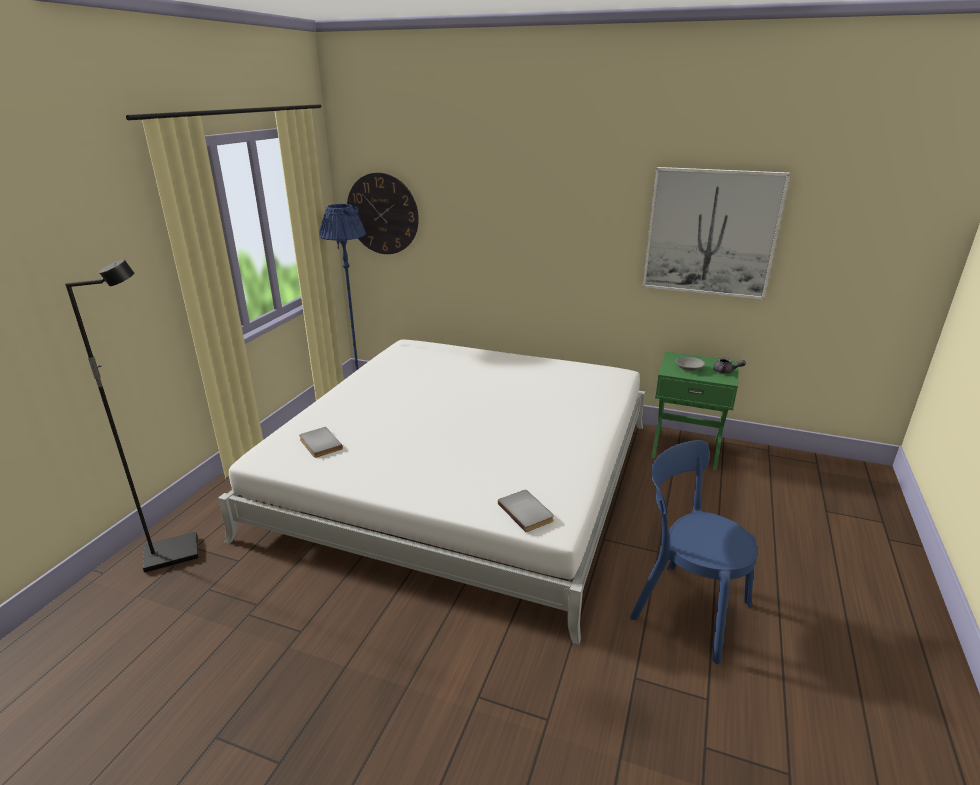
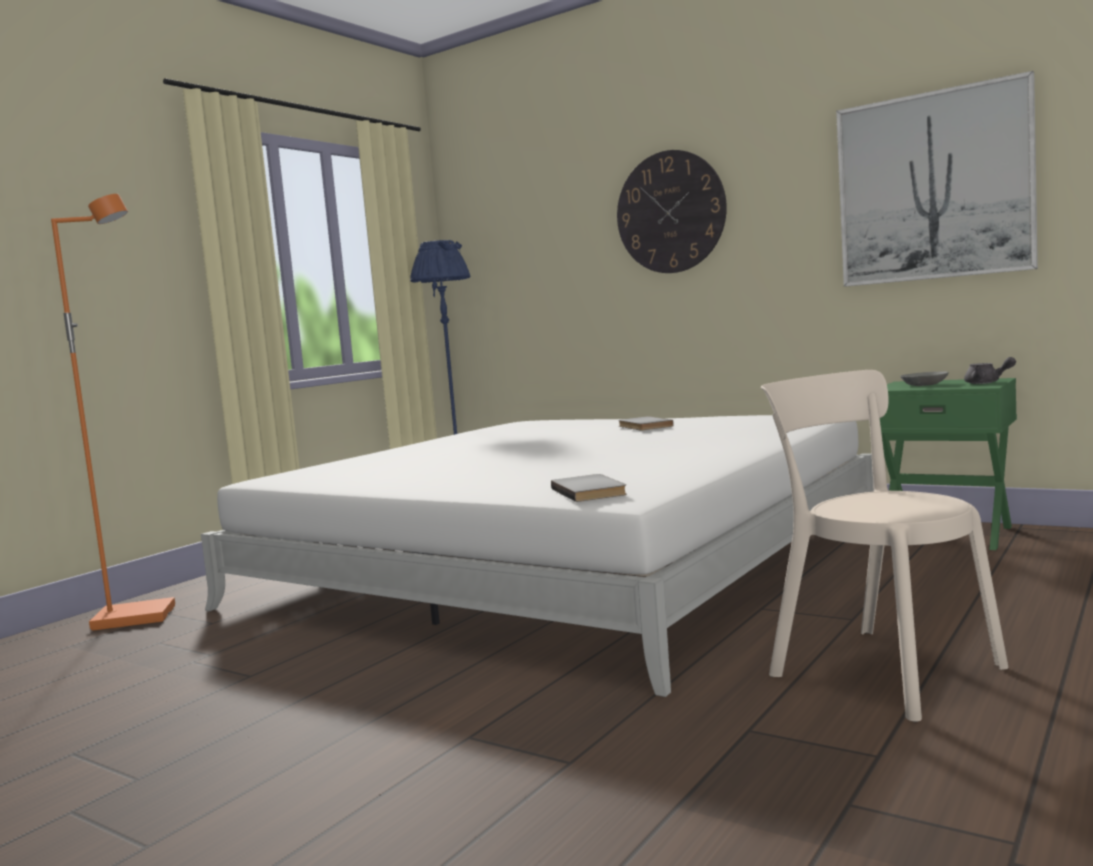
camera: 15 degrees right, 20 degrees down
black floor lamp [65,259,199,573] -> orange floor lamp [51,194,175,631]
grey book [299,427,343,458] -> grey book moved to [618,416,674,430]
wall clock [347,172,419,254] -> wall clock moved to [617,150,727,273]
blue chair [630,440,758,664] -> beige chair [761,370,1008,722]

